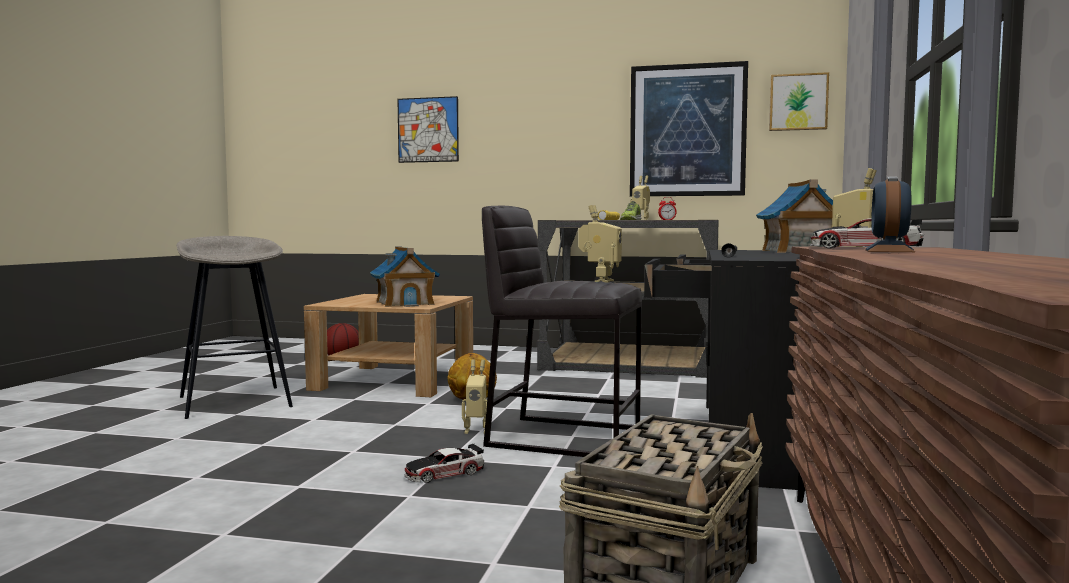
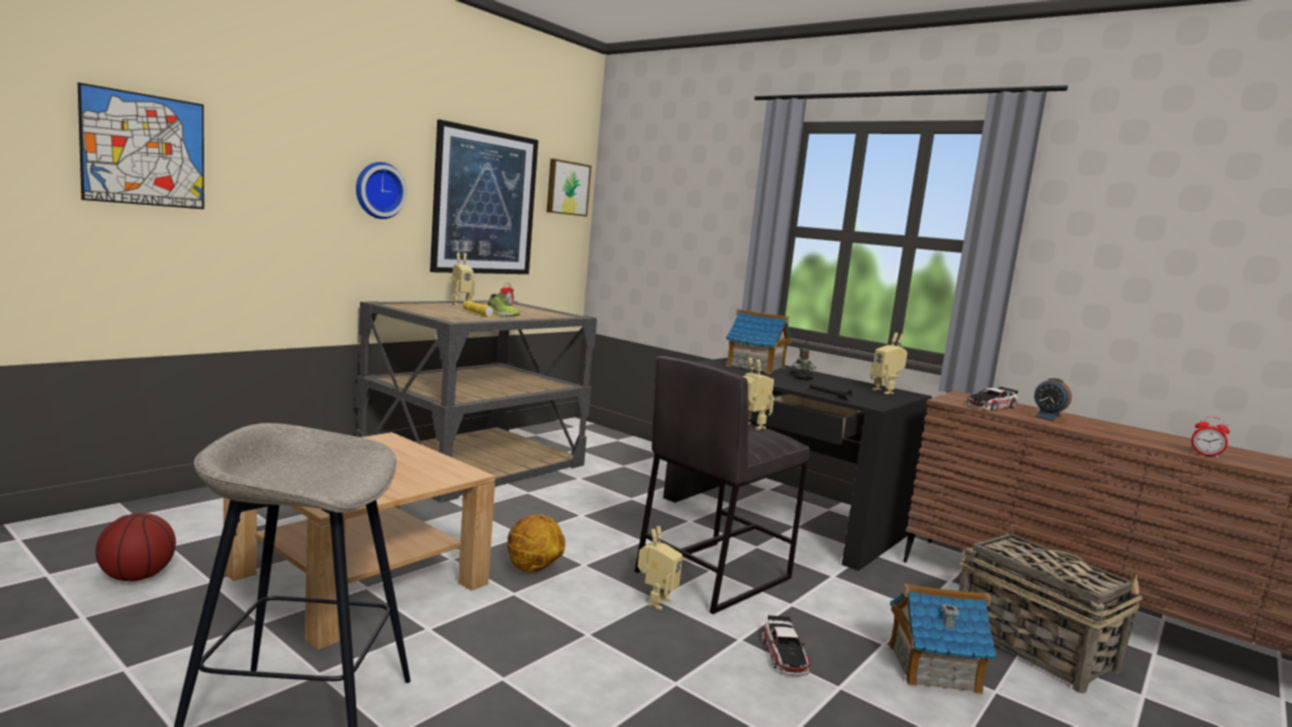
camera: 65 degrees left, 5 degrees up
toy house [370,246,440,307] -> toy house moved to [889,584,997,694]
none -> wall clock [356,162,407,219]
none -> toy robot [790,341,816,380]
none -> alarm clock [1191,417,1230,458]

